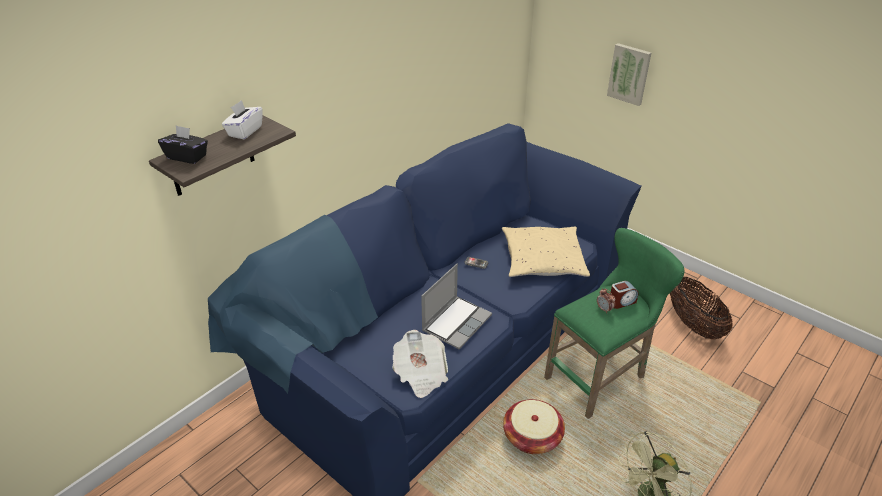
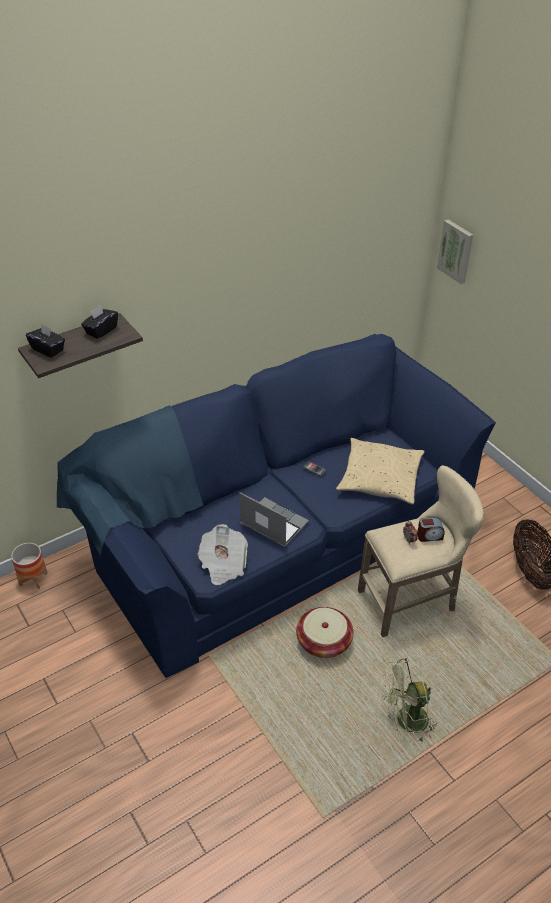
camera: 15 degrees right, 5 degrees up
white tissue box [222,100,262,139] -> black tissue box [81,305,118,339]
laptop [421,264,492,349] -> laptop turned 105 degrees counterclockwise [239,492,309,547]
green stool [544,228,685,419] -> beige stool [358,465,484,637]
picture [607,43,651,106] -> picture moved to [437,219,473,284]
none -> planter [11,543,48,589]

